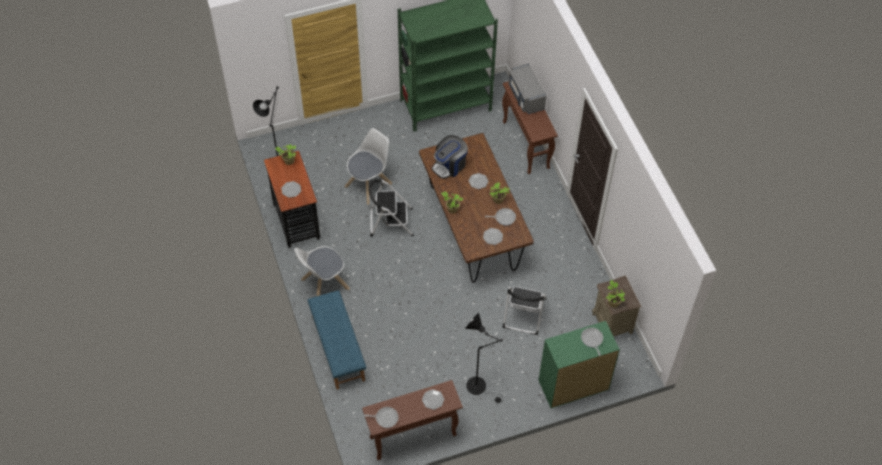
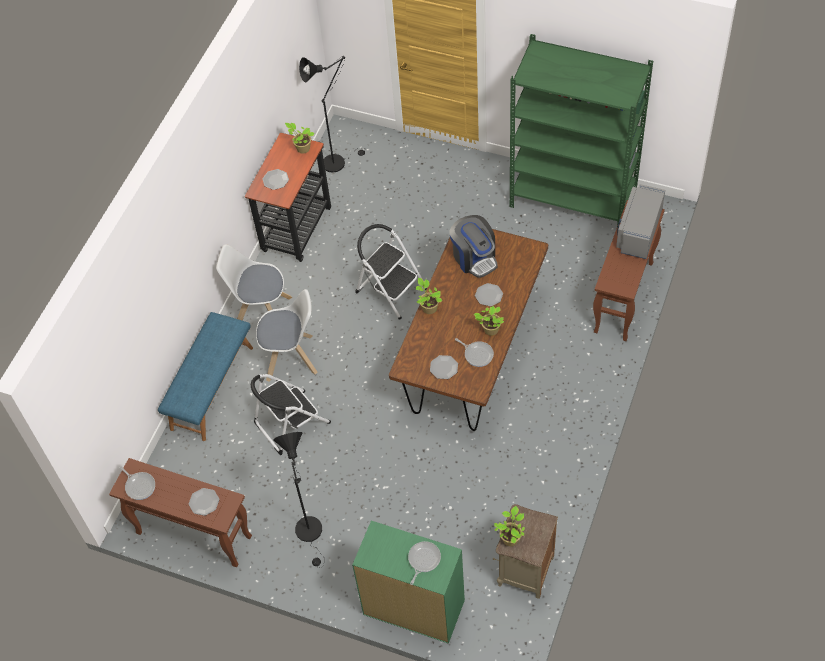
camera: 45 degrees right, 0 degrees up
chair [344,128,392,205] -> chair moved to [256,289,318,381]
coffee machine [432,135,468,179] -> coffee machine turned 120 degrees counterclockwise [449,215,498,278]
step ladder [503,287,546,335] -> step ladder moved to [251,374,331,455]

